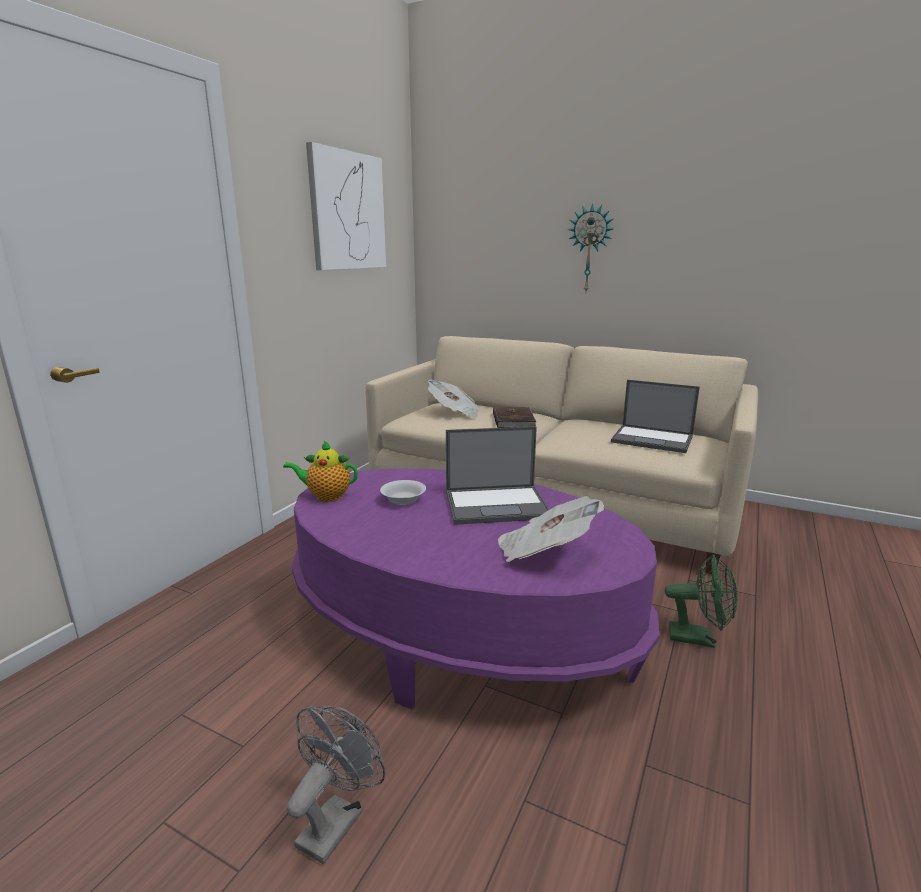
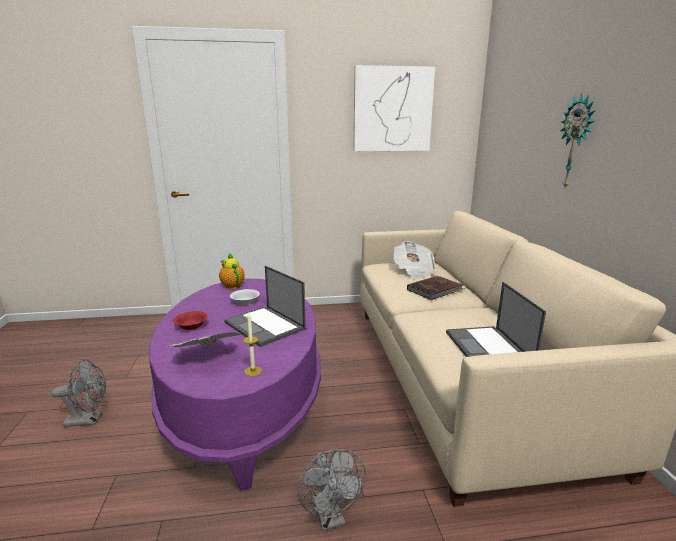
camera: 55 degrees right, 0 degrees up
green fan [665,554,738,648] -> grey fan [298,449,366,531]
none -> red bowl [173,311,208,330]
none -> candle [243,312,262,376]

